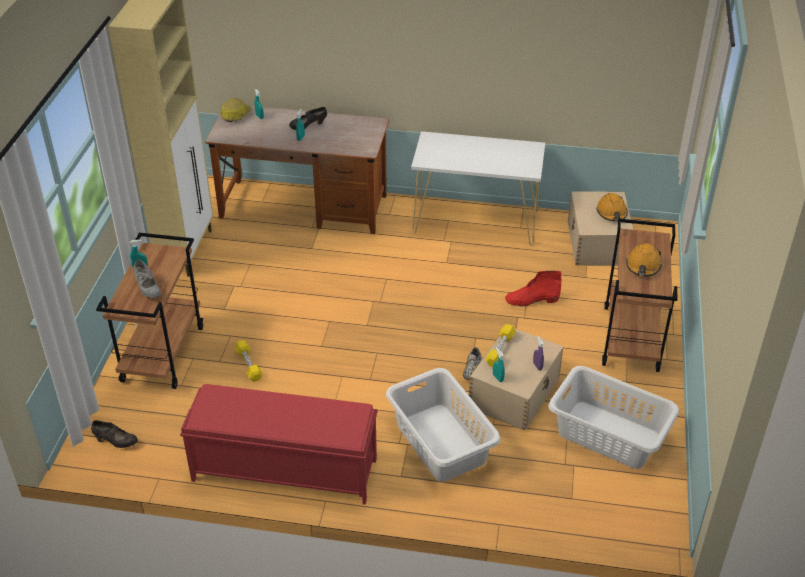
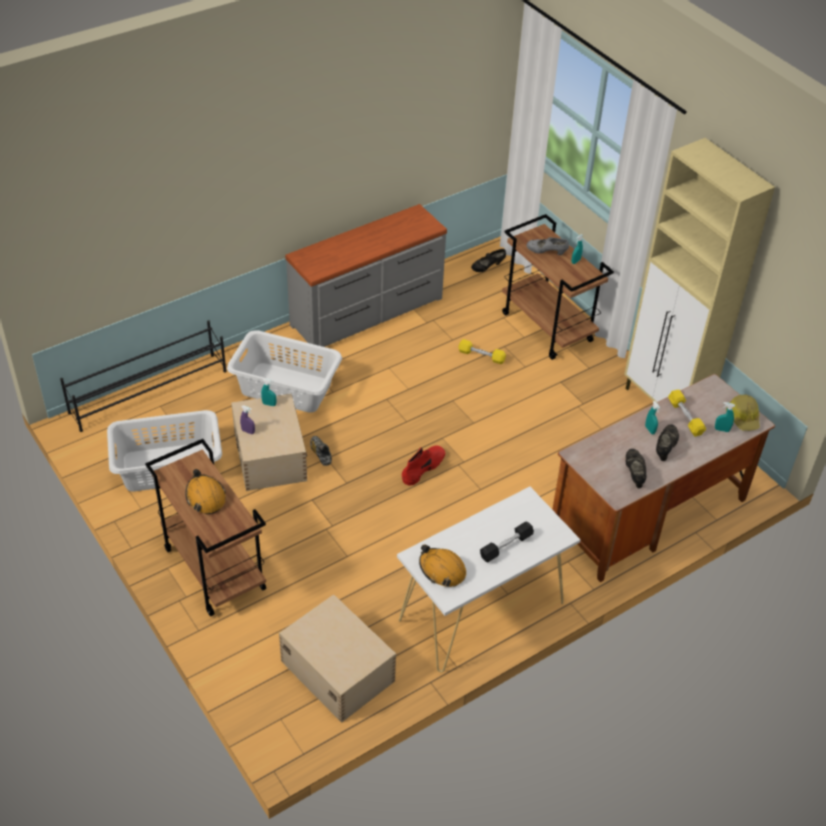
camera: 135 degrees right, 5 degrees up
red bench [180,384,378,505] -> grey dresser [285,204,447,347]
yellow dumbbell [486,324,516,367] -> yellow dumbbell moved to [668,390,706,437]
red boot [505,271,562,306] -> red boot moved to [402,445,445,485]
orange hard hat [596,193,628,221] -> orange hard hat moved to [419,544,466,587]
none -> black shoe rack [60,320,227,432]
none -> black dumbbell [480,521,534,563]
none -> black shoe [626,449,647,488]

